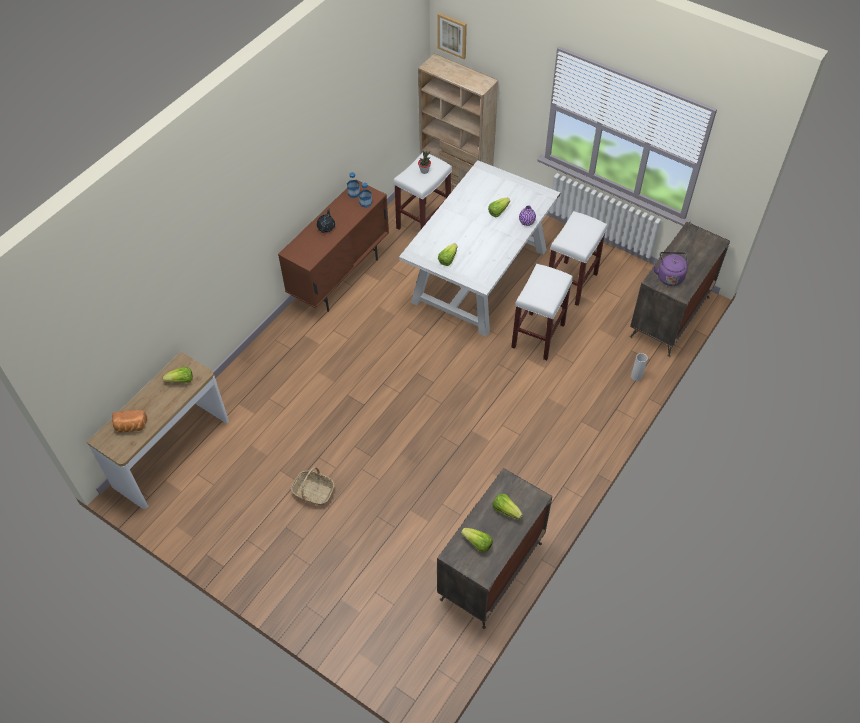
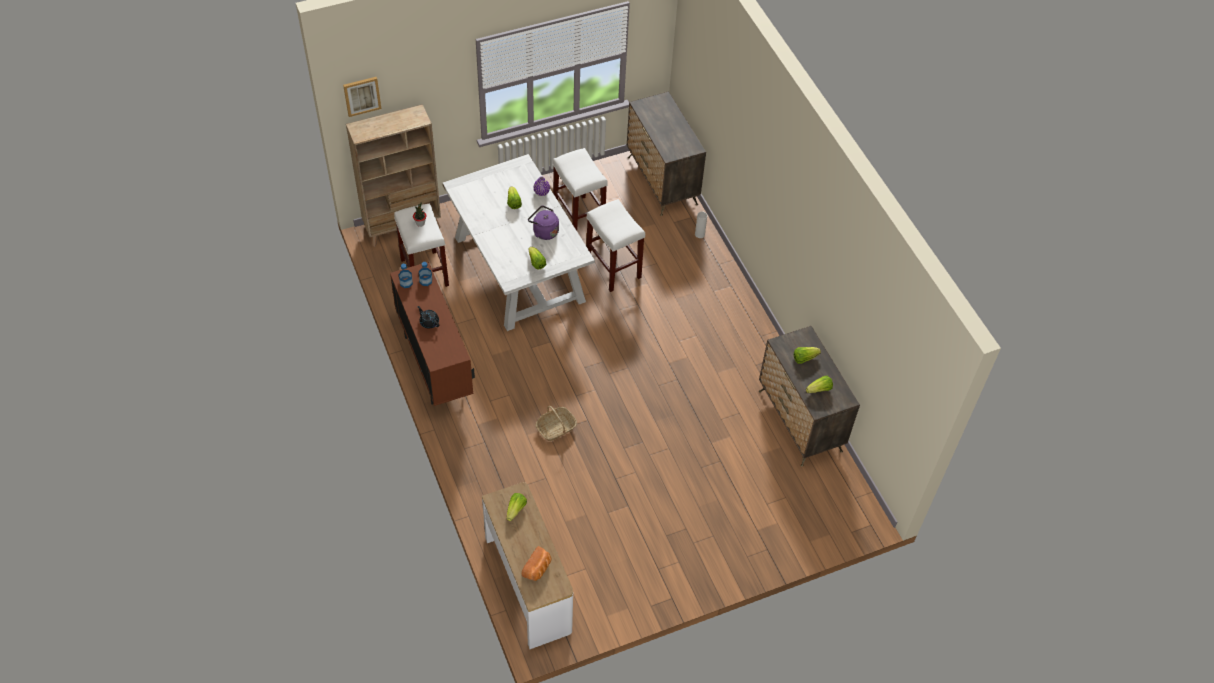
camera: 60 degrees left, 0 degrees up
basket [291,467,334,506] -> basket moved to [536,406,577,441]
purple kettle [654,252,688,286] -> purple kettle moved to [528,206,559,240]

